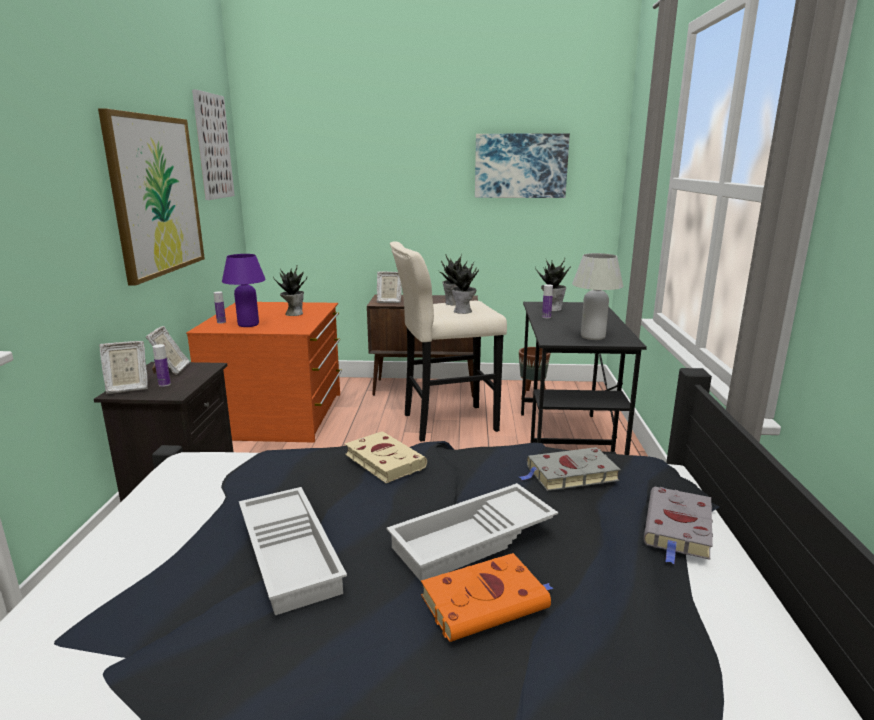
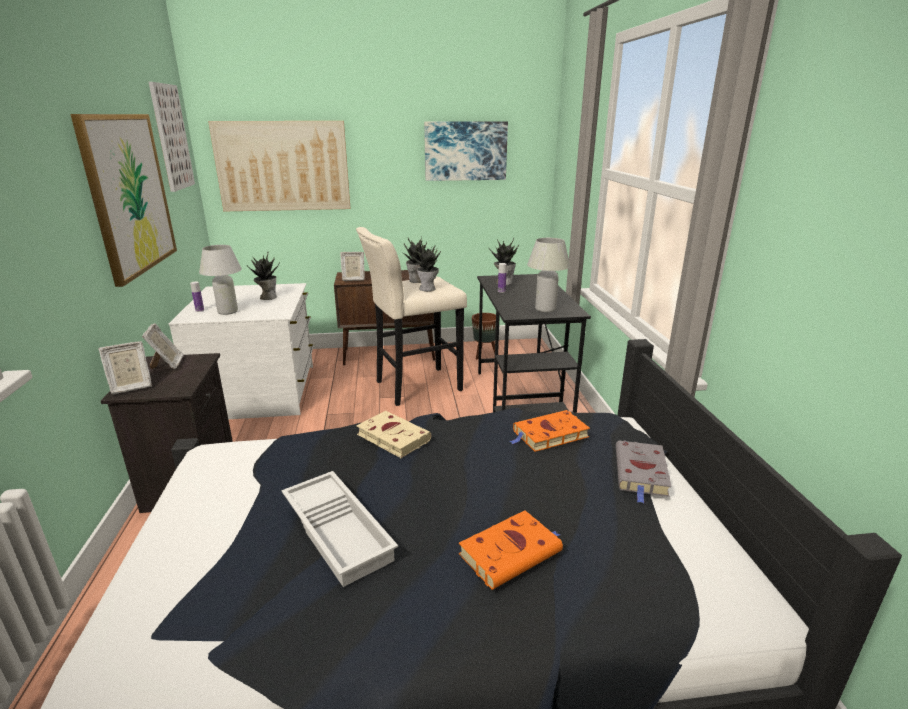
camera: 10 degrees left, 5 degrees up
bottle [153,344,171,387] -> none
orange dresser [186,302,342,443] -> white dresser [169,283,314,419]
purple table lamp [222,254,266,327] -> white table lamp [199,245,242,315]
white tray [387,483,558,581] -> none
grey book [520,447,621,491] -> orange book [509,410,590,452]
none -> picture [208,121,350,212]

